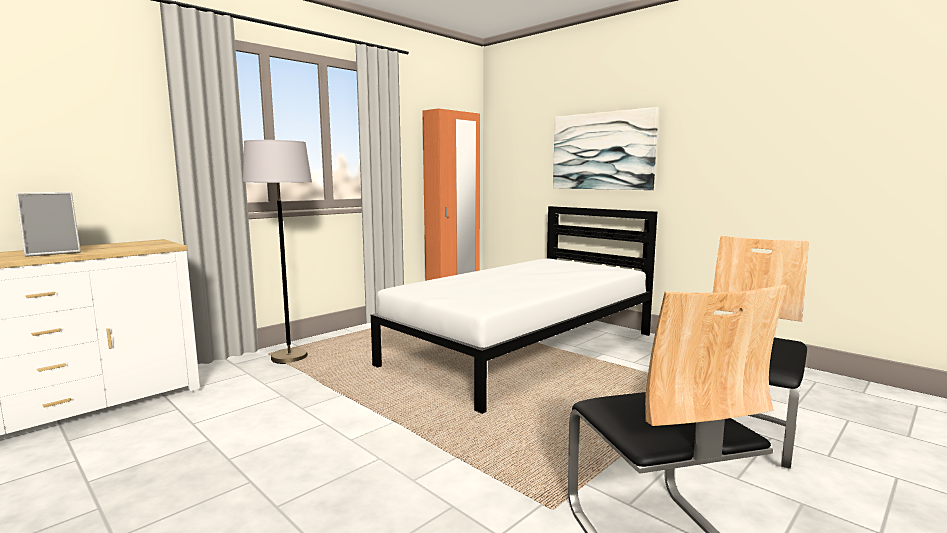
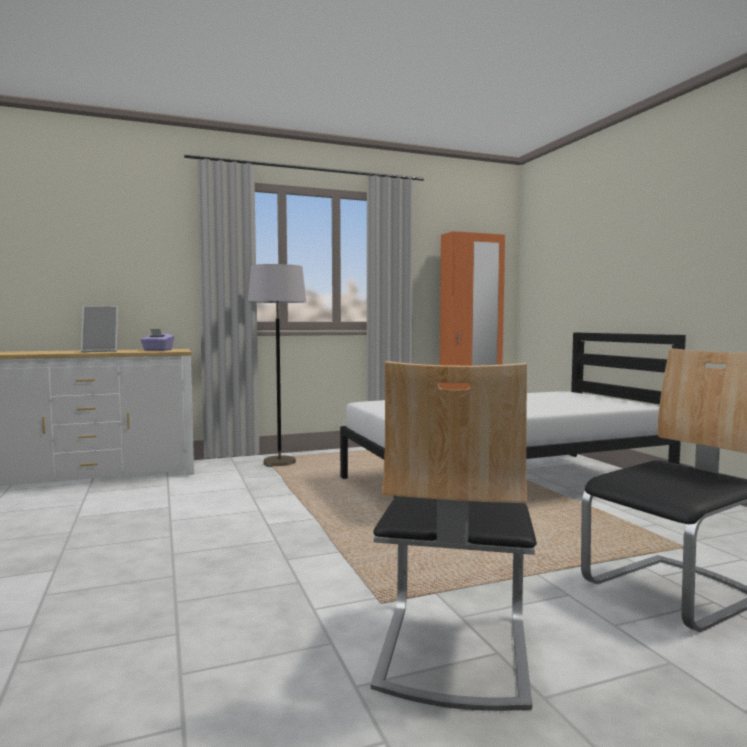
camera: 25 degrees right, 5 degrees down
picture [553,107,659,190] -> none
none -> purple tissue box [141,329,174,351]

